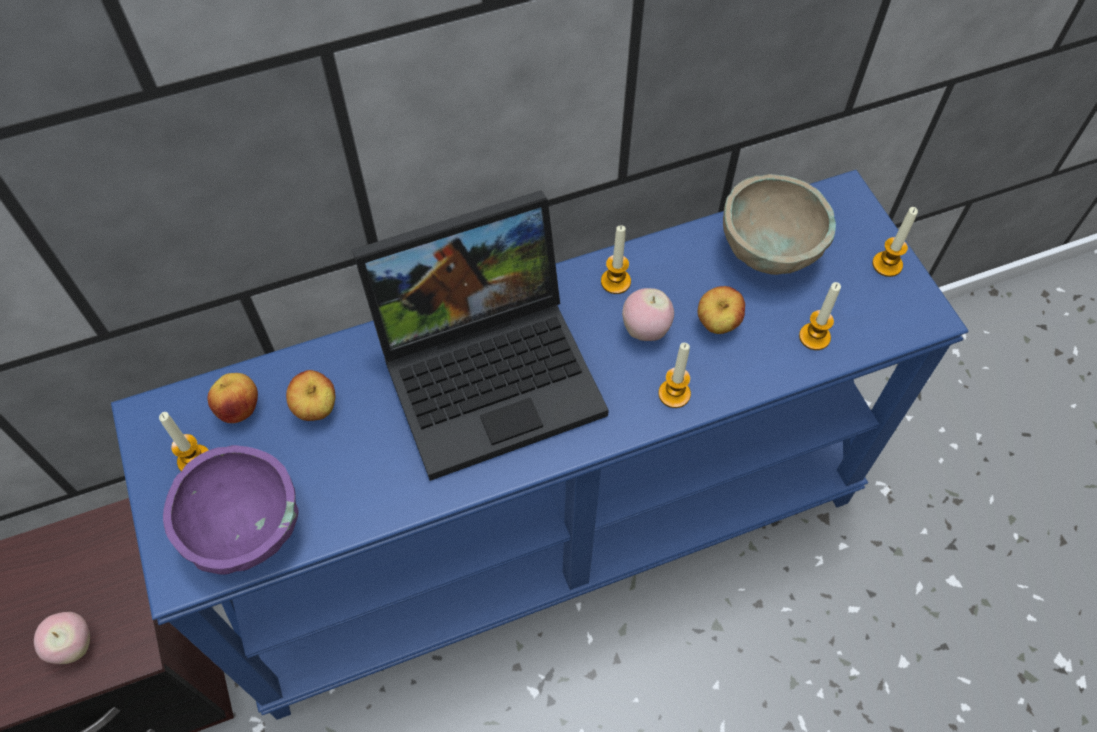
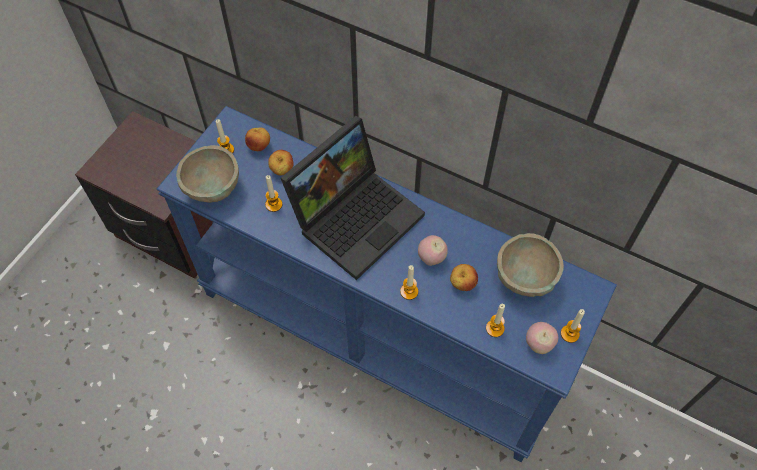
camera: 50 degrees right, 0 degrees up
apple [34,612,90,664] -> apple moved to [526,322,558,354]
purple bowl [163,445,299,574] -> beige bowl [176,145,239,203]
laptop [352,190,609,481] -> laptop turned 75 degrees counterclockwise [281,116,425,280]
candle [601,225,631,294] -> candle moved to [265,175,283,212]

